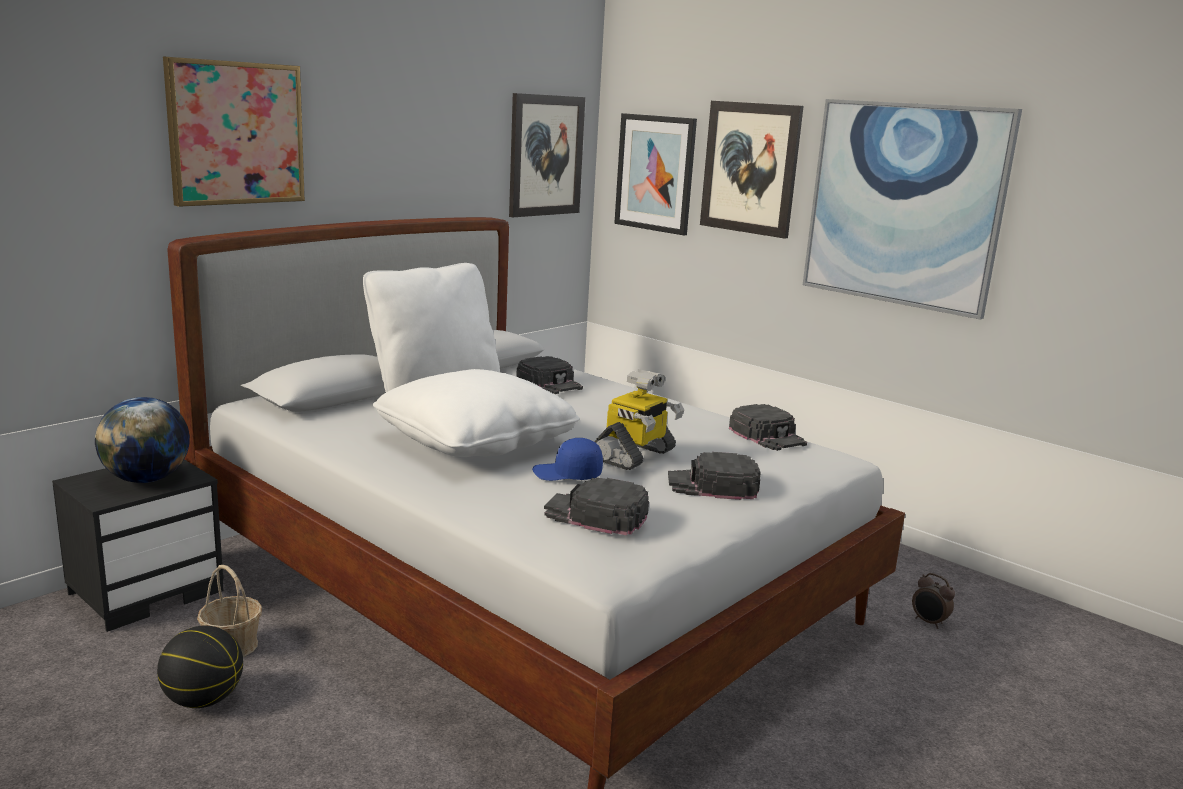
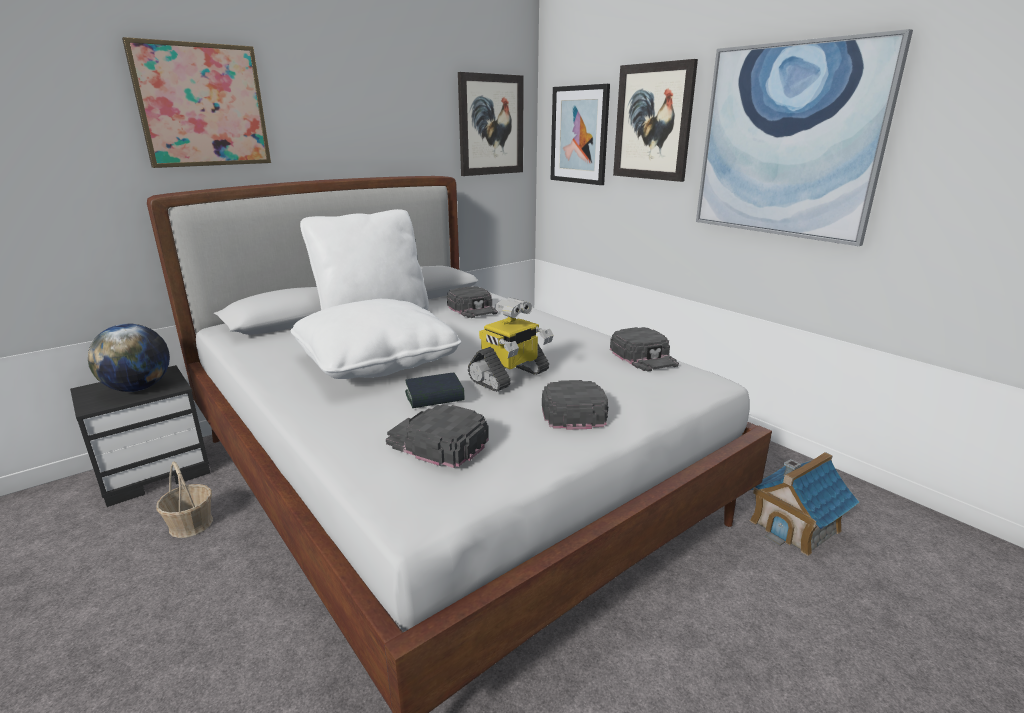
camera: 10 degrees right, 5 degrees up
basketball [157,626,243,708] -> none
blue cap [532,438,603,481] -> book [405,372,465,408]
black cap [668,452,761,500] -> black cap turned 75 degrees clockwise [542,380,608,430]
alarm clock [912,573,955,629] -> toy house [750,452,859,556]

